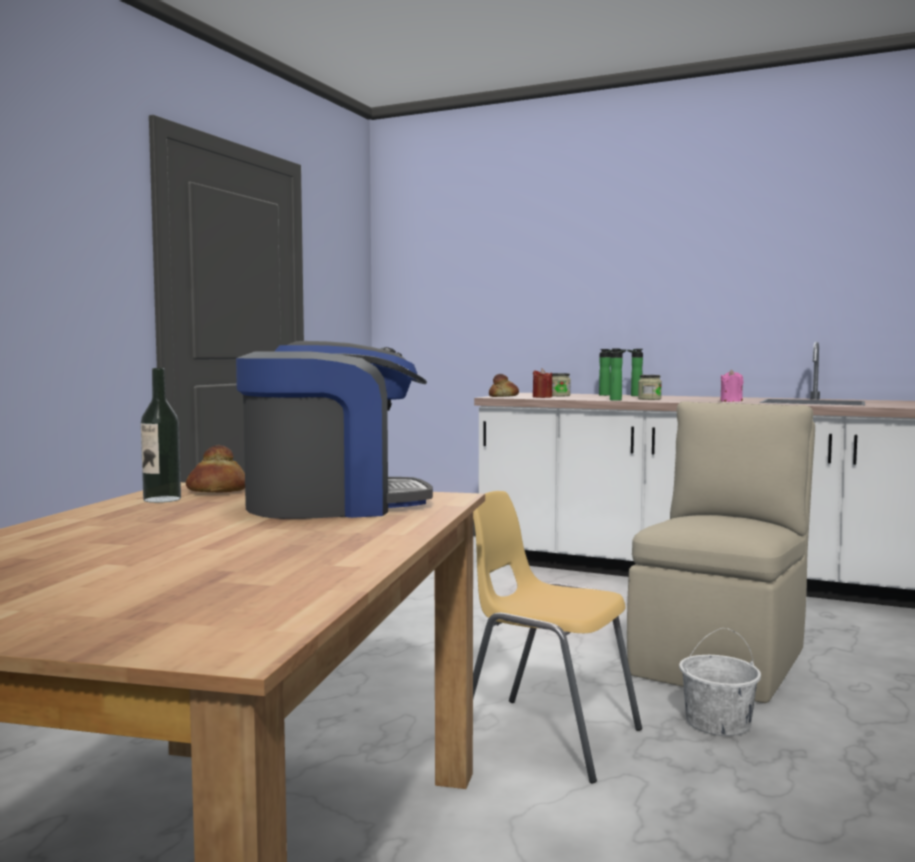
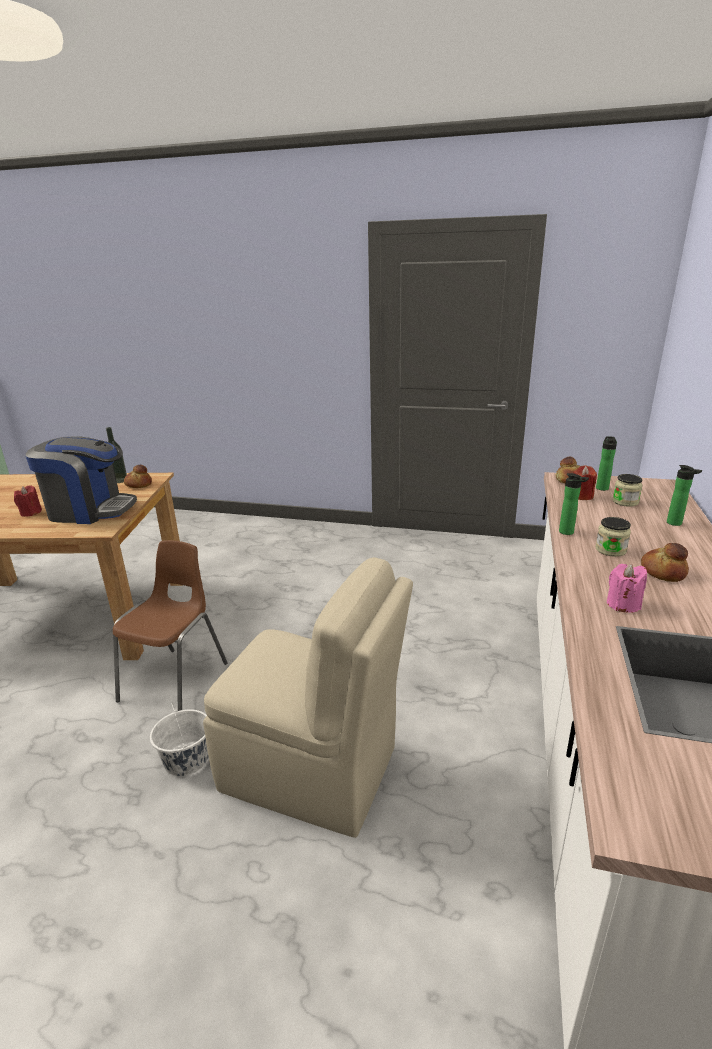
camera: 80 degrees right, 20 degrees up
coffee machine [236,341,433,519] -> coffee machine turned 60 degrees counterclockwise [26,437,137,524]
yellow chair [473,491,642,783] -> brown chair [113,540,228,711]
bottle [627,349,643,396] -> bottle moved to [596,436,617,491]
none -> red candle [14,485,42,517]
none -> bread [641,543,689,582]

